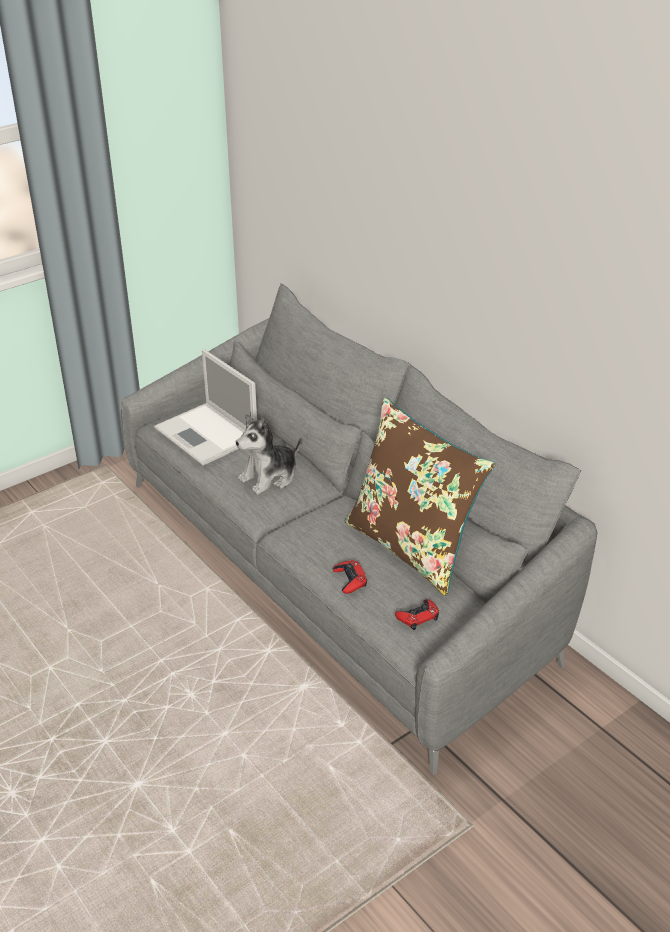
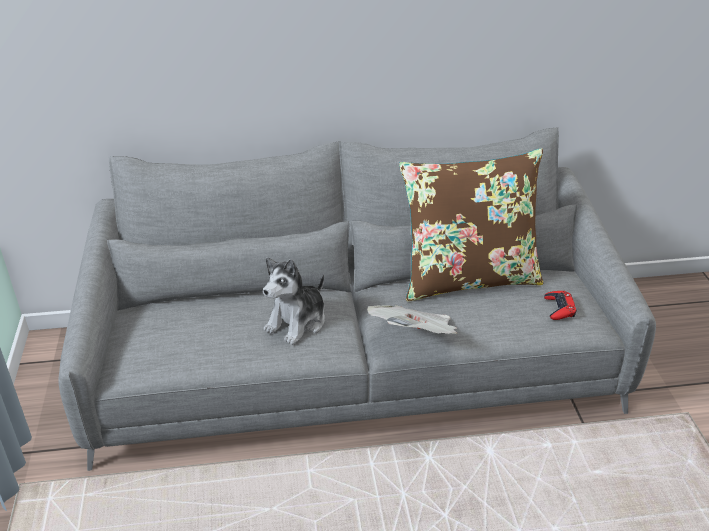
camera: 60 degrees left, 0 degrees up
laptop [154,349,257,466] -> none
plush toy [236,414,301,495] -> plush toy turned 45 degrees clockwise [263,257,325,345]
red game controller [333,560,367,594] -> none
none -> newspaper [367,305,457,334]

